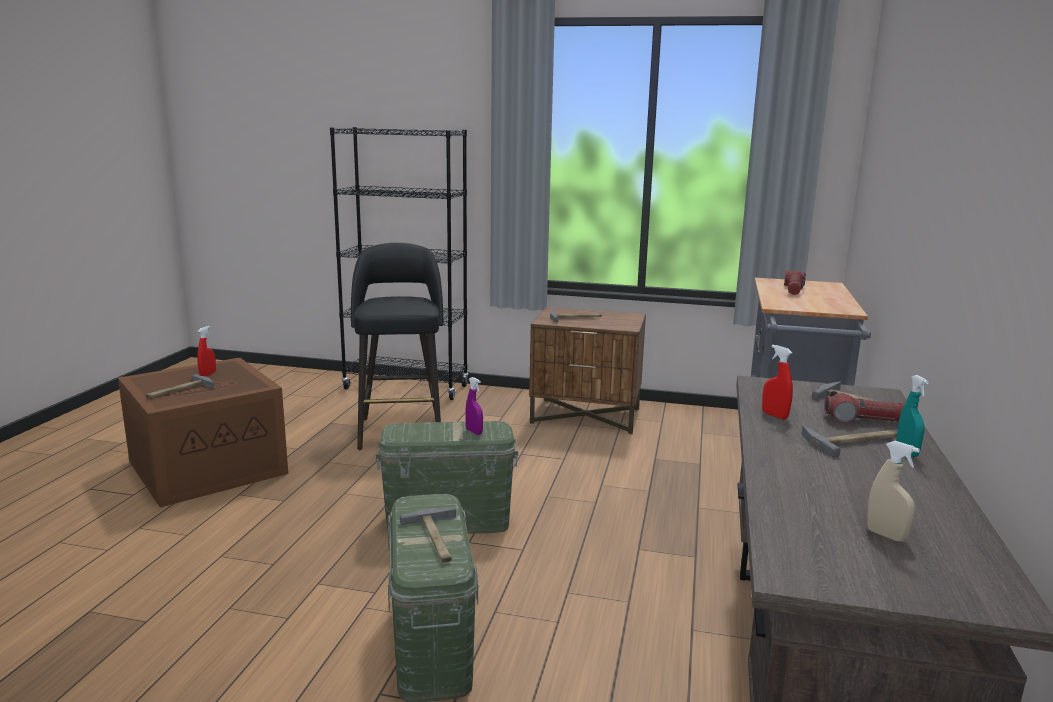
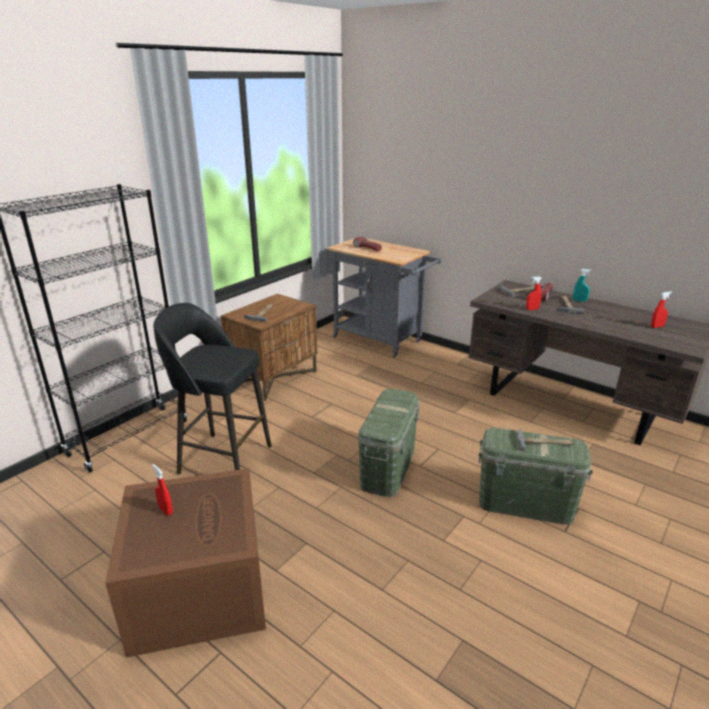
camera: 65 degrees left, 10 degrees up
hammer [146,374,214,398] -> none
purple spray bottle [465,377,483,435] -> none
beige spray bottle [867,441,920,542] -> red spray bottle [651,291,672,328]

